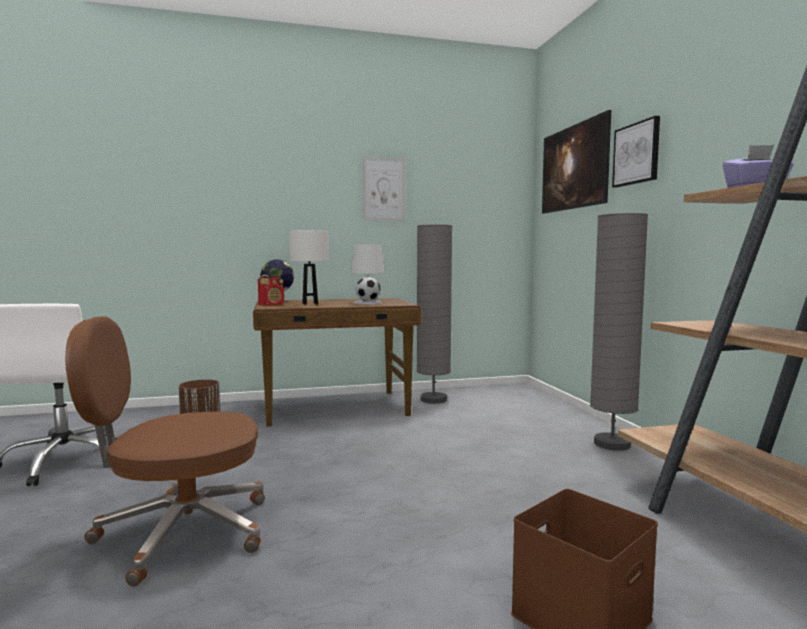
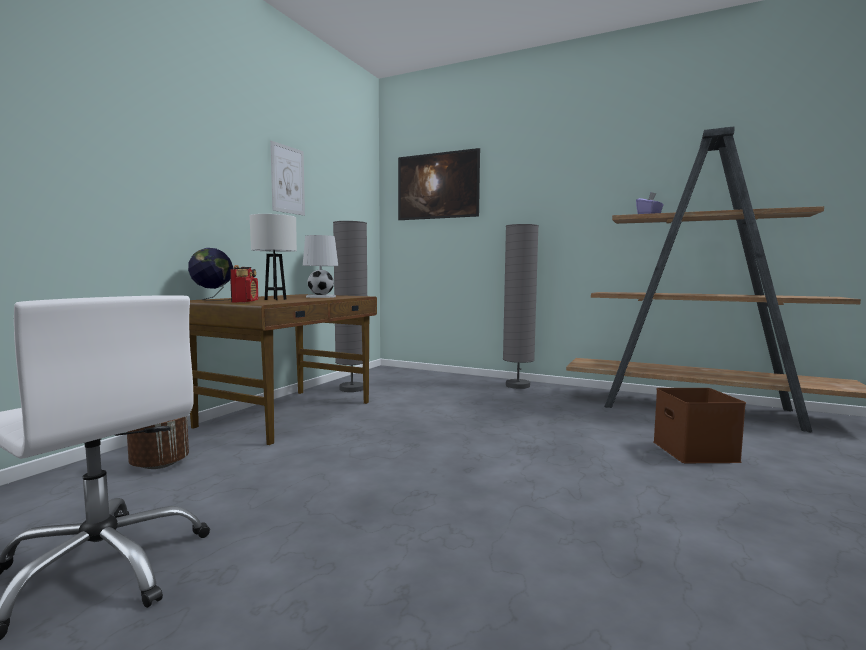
camera: 50 degrees left, 0 degrees up
brown office chair [65,316,265,587] -> none
picture [612,116,660,188] -> none

